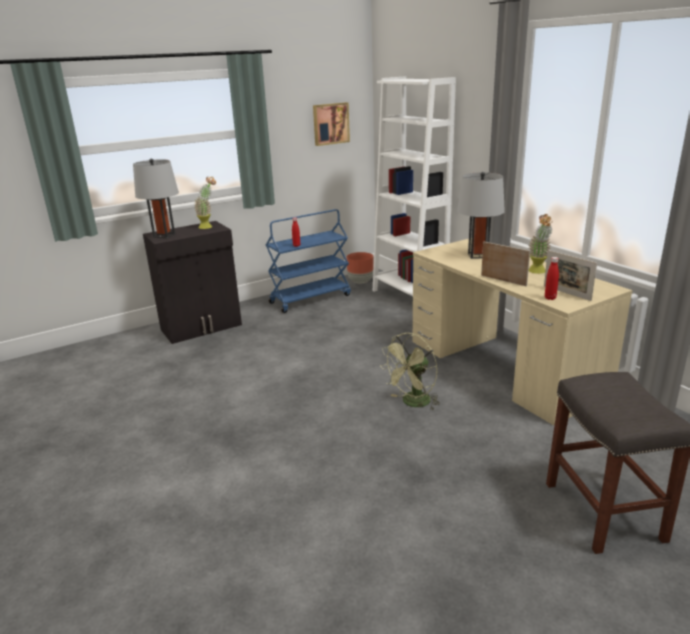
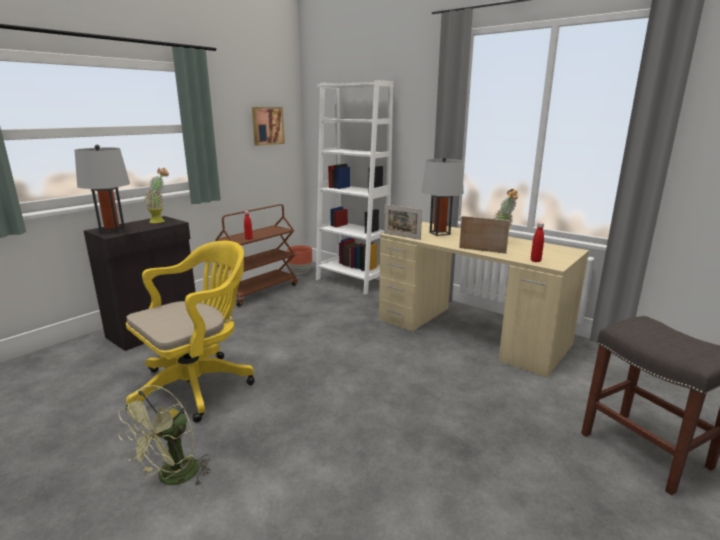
camera: 20 degrees left, 5 degrees down
blue cart [266,209,351,313] -> brown cart [215,204,297,307]
green fan [380,333,440,411] -> green fan moved to [118,385,211,486]
picture frame [544,250,597,301] -> picture frame moved to [384,205,422,240]
none -> yellow office chair [126,241,255,423]

